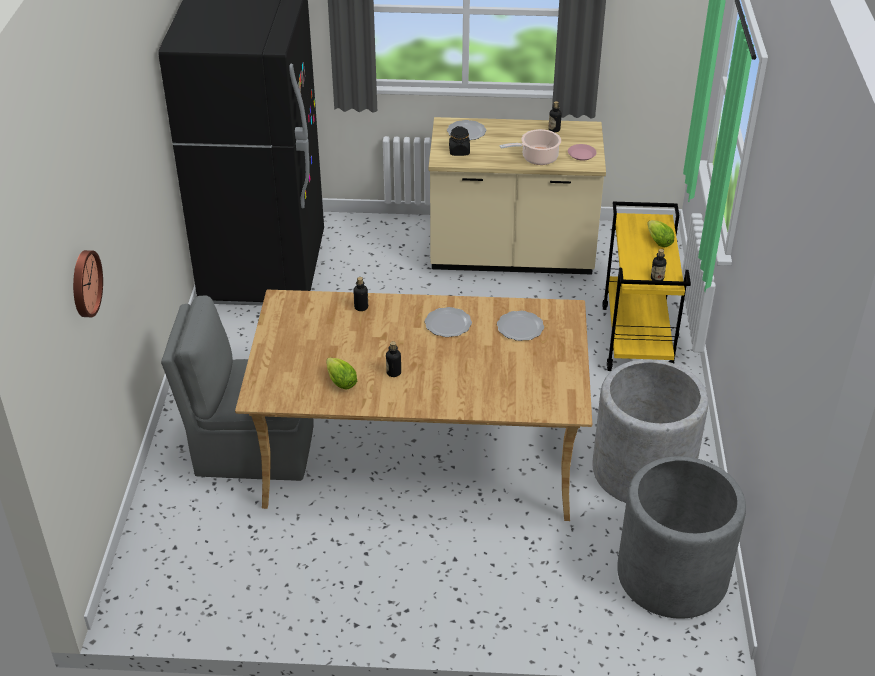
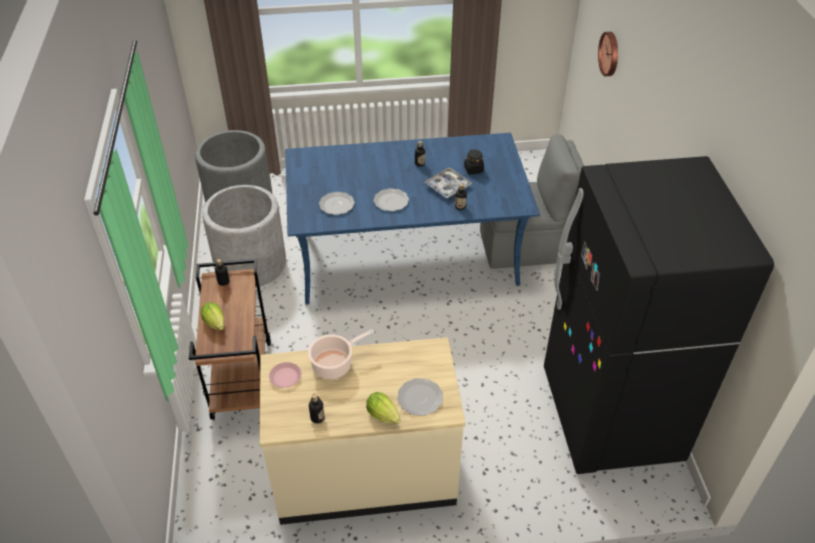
camera: 170 degrees right, 5 degrees up
beige dining table [235,290,592,521] -> blue dining table [285,133,540,305]
lettuce [326,358,357,390] -> lettuce moved to [366,392,400,424]
black jar [449,126,470,156] -> black jar moved to [464,149,484,174]
yellow cart [602,202,691,371] -> brown cart [189,259,271,420]
none -> tray [424,167,472,198]

